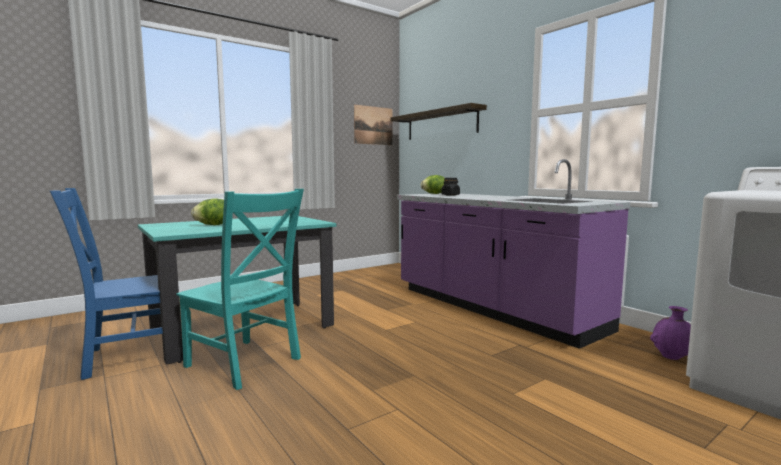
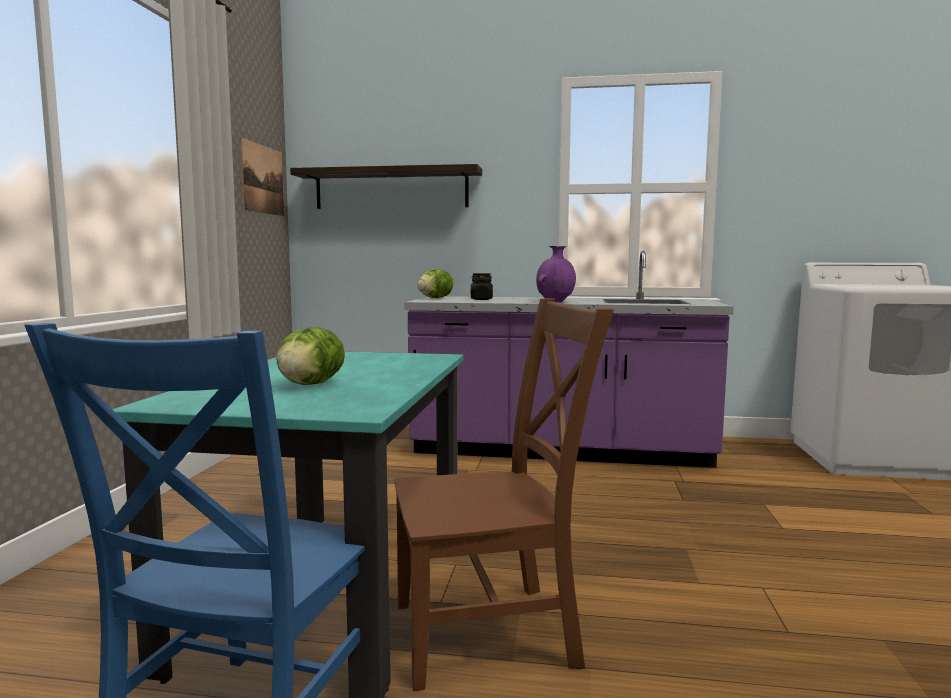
camera: 45 degrees left, 0 degrees up
turquoise chair [177,189,304,390] -> brown chair [395,298,614,691]
purple vase [650,306,691,360] -> purple vase moved to [536,246,576,303]

